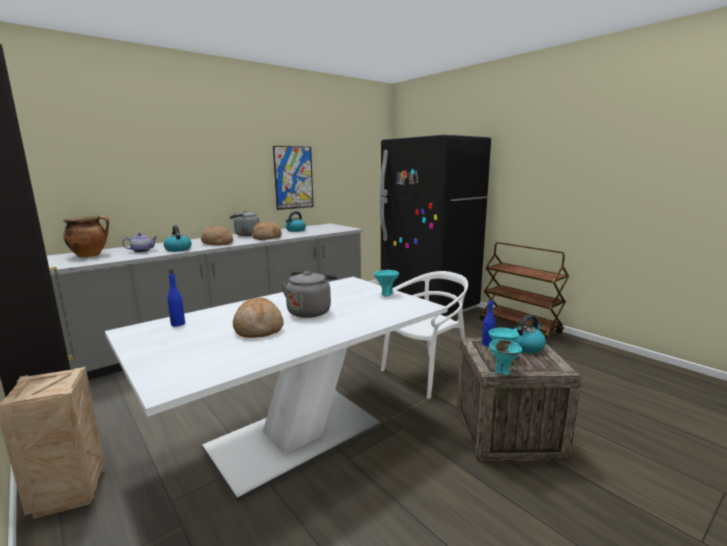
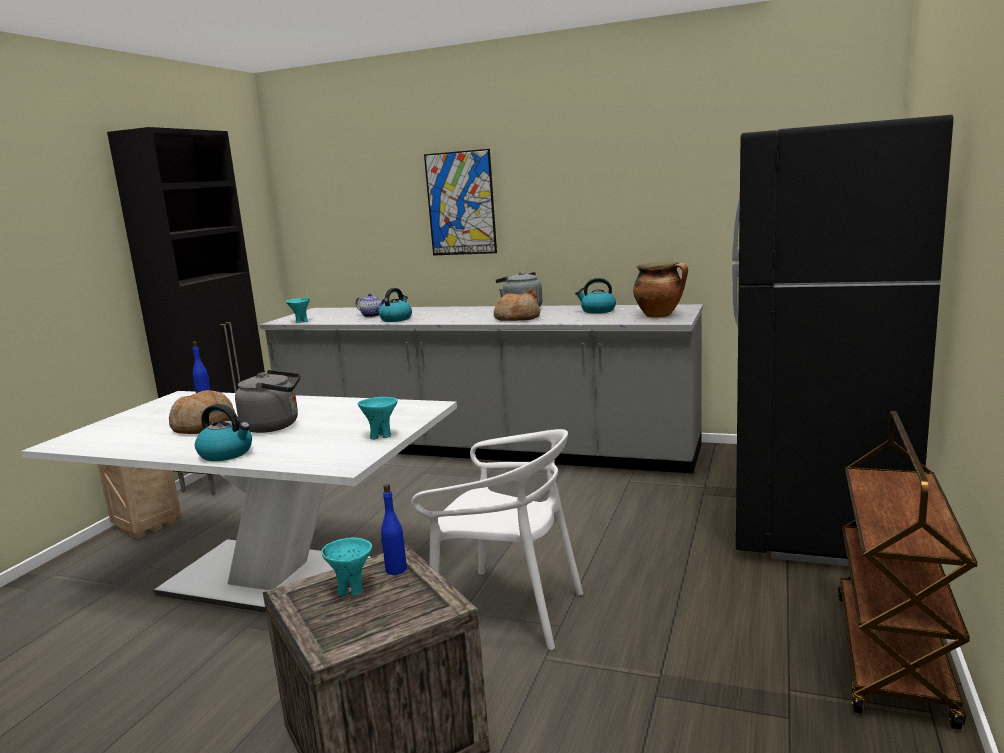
camera: 60 degrees right, 0 degrees up
cooking pot [63,216,109,257] -> cooking pot moved to [633,262,688,318]
bread [201,226,233,245] -> none
picture [273,146,314,210] -> picture moved to [424,149,497,255]
turquoise bowl [489,339,522,375] -> turquoise bowl moved to [286,298,310,323]
kettle [513,315,546,353] -> kettle moved to [195,404,252,461]

